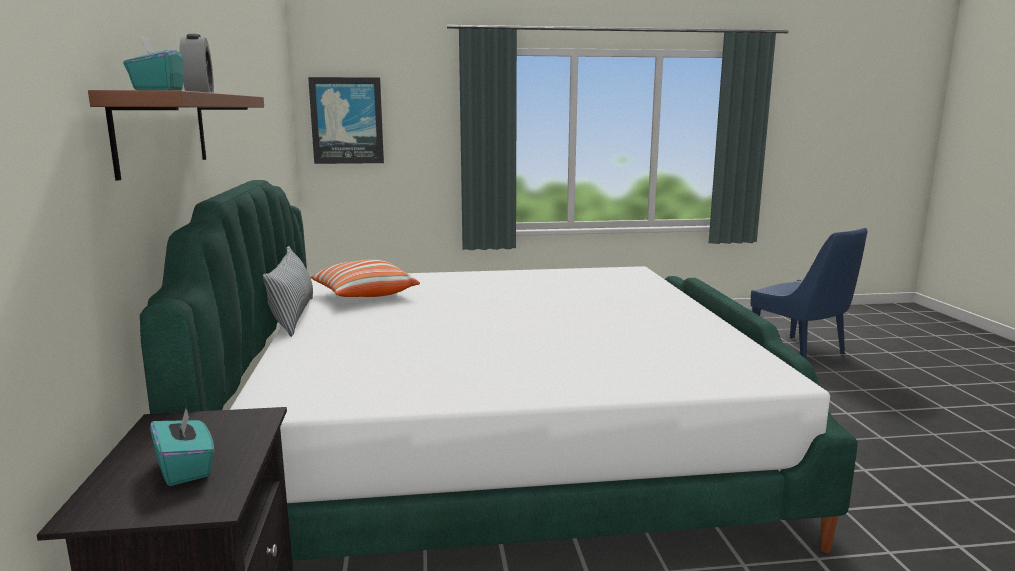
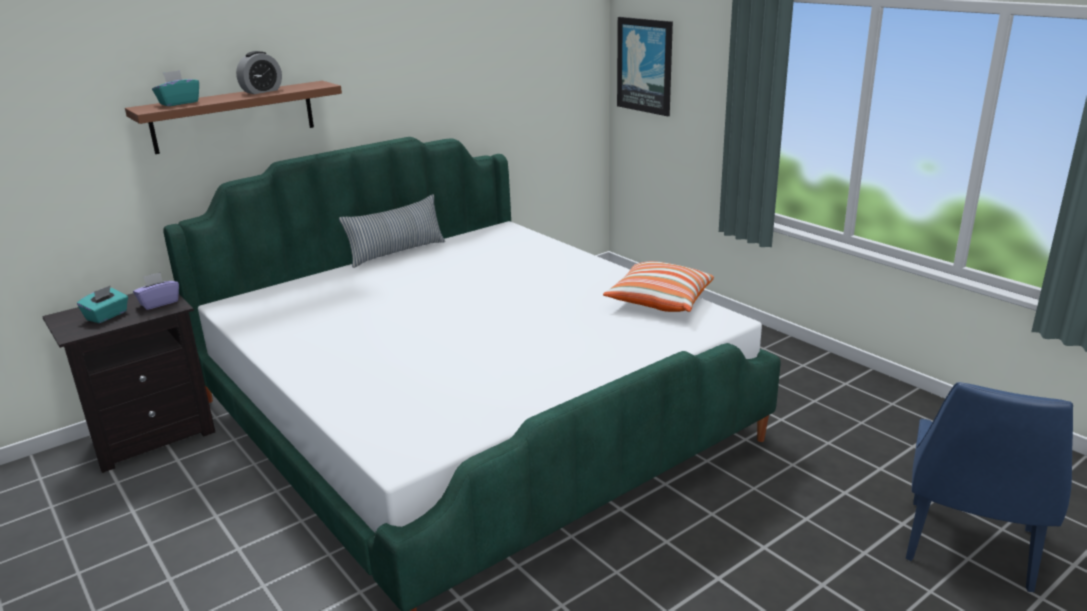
camera: 60 degrees right, 10 degrees up
pillow [310,259,420,297] -> pillow moved to [603,261,714,312]
none -> purple tissue box [133,272,179,310]

